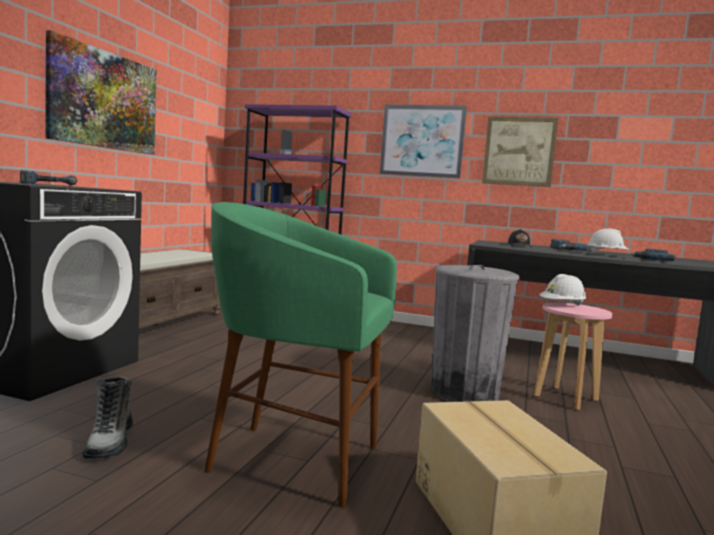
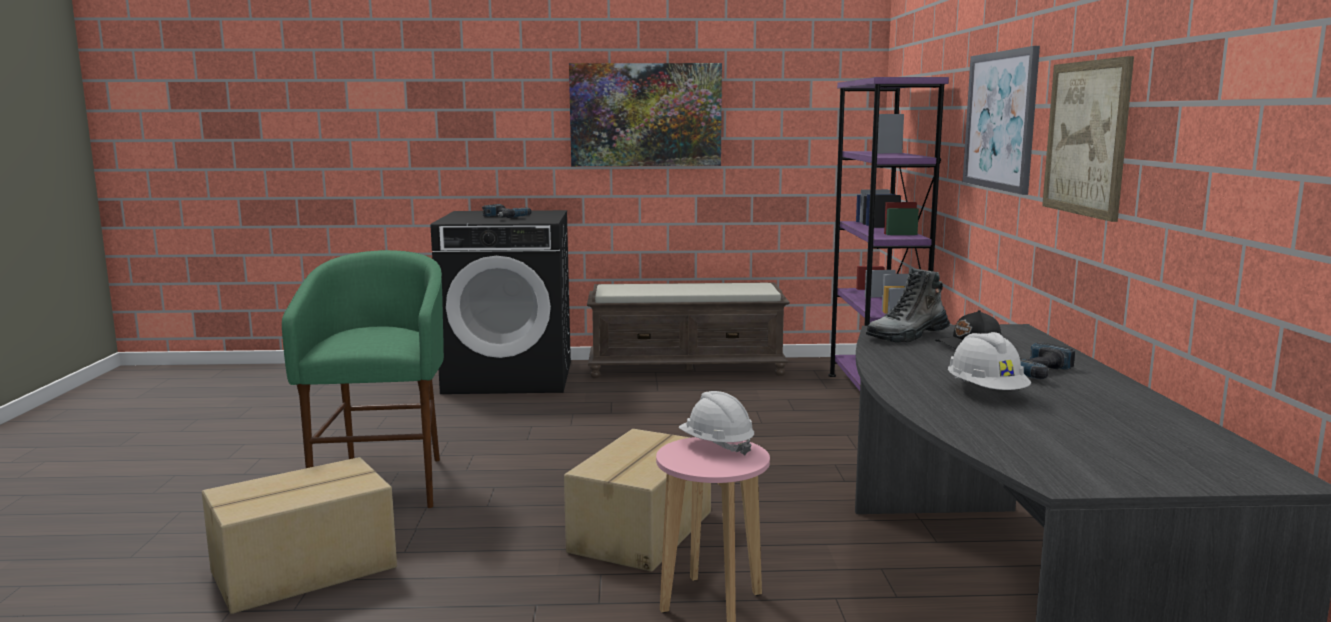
camera: 70 degrees right, 5 degrees up
boot [83,377,133,459] -> boot moved to [866,268,950,343]
grey trash can [431,265,519,402] -> cardboard box [564,429,711,572]
power drill [630,249,676,261] -> none

